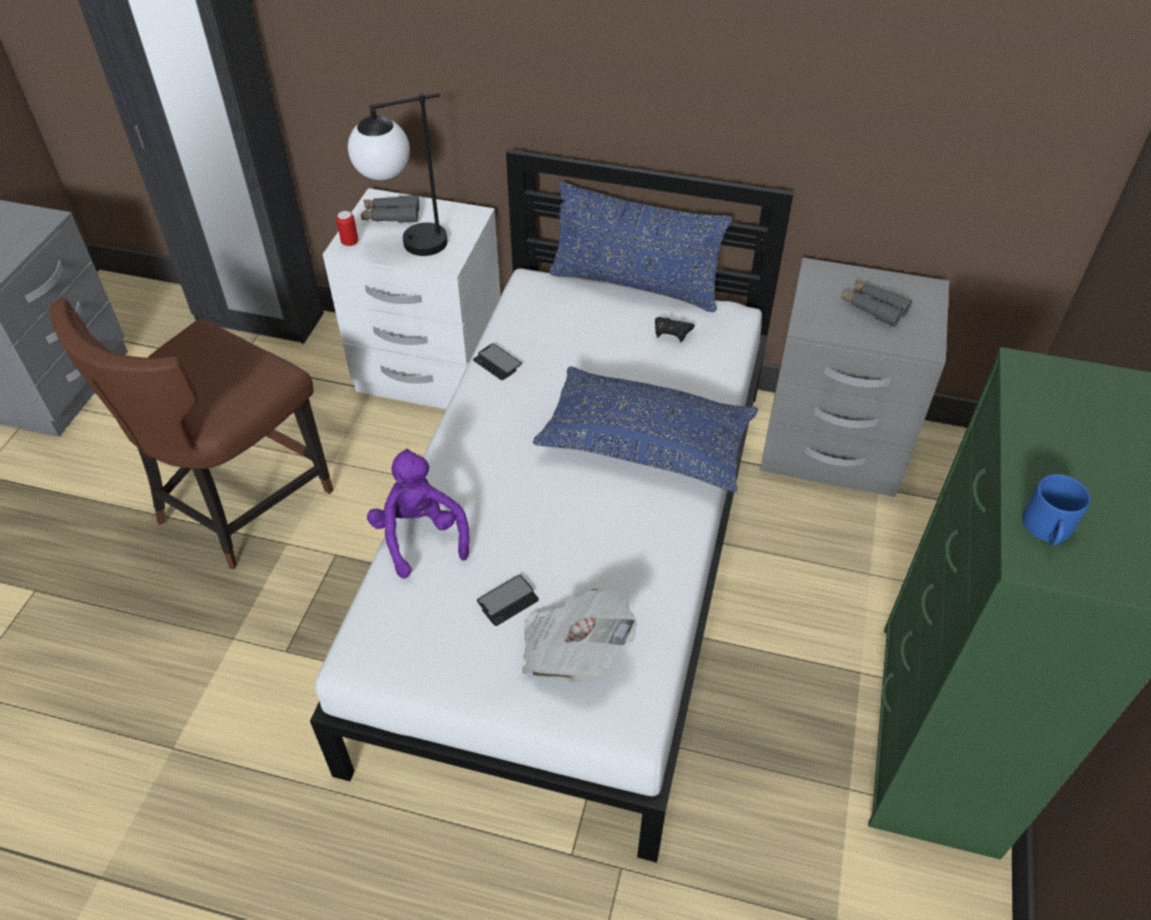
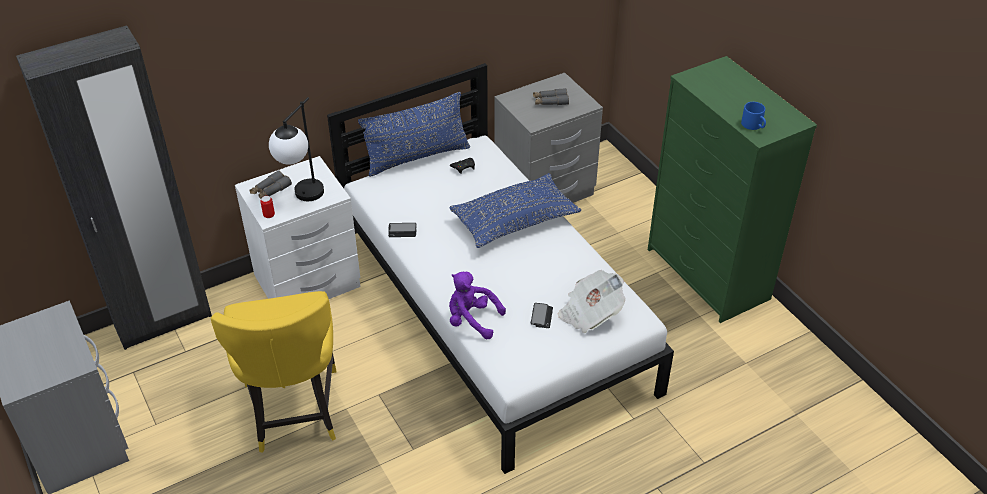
camera: 45 degrees left, 5 degrees down
brown chair [50,298,334,569] -> yellow chair [211,291,337,453]

